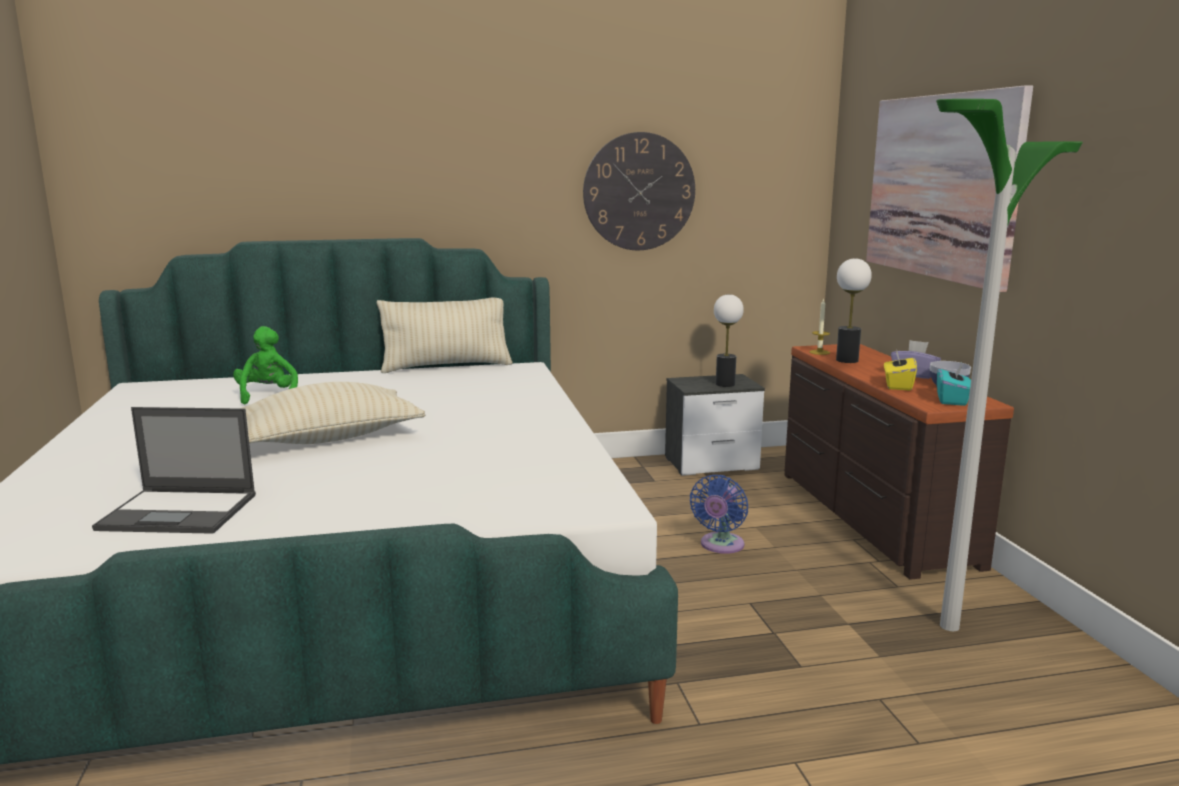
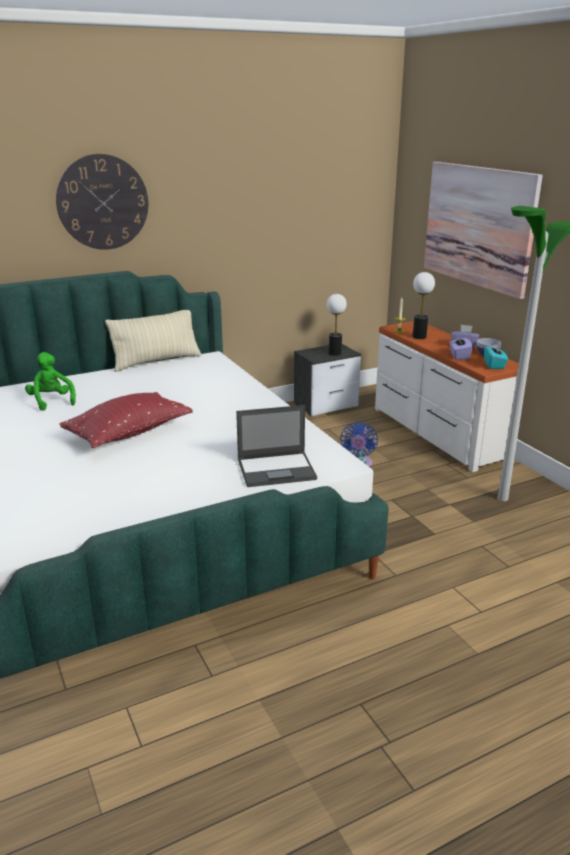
camera: 15 degrees left, 10 degrees up
laptop [92,407,256,534] -> laptop moved to [236,405,317,487]
beige pillow [240,382,425,444] -> red pillow [59,392,193,448]
wall clock [583,132,695,250] -> wall clock moved to [56,154,148,250]
brown dresser [785,344,1014,580] -> white dresser [375,321,529,472]
yellow tissue box [884,352,917,391] -> purple tissue box [449,335,472,360]

